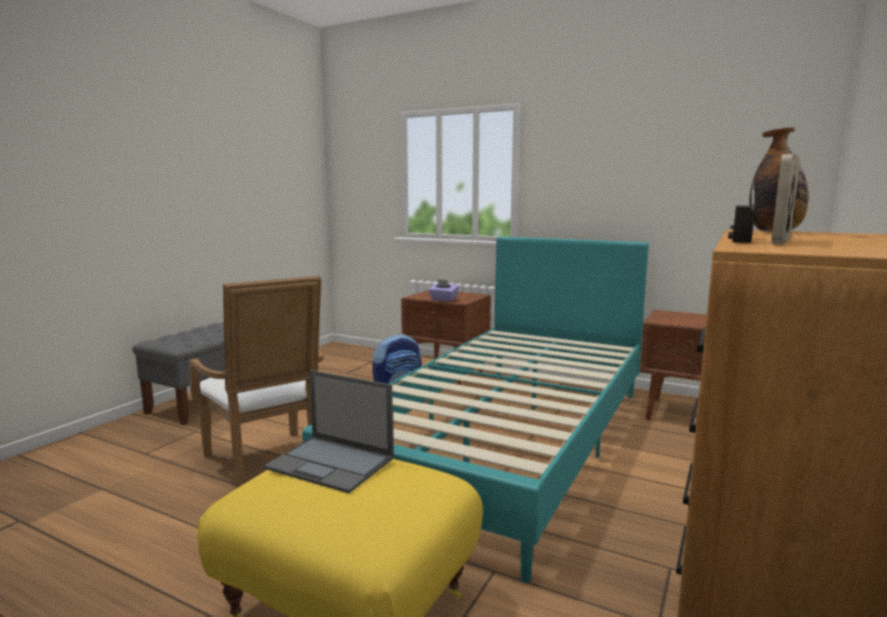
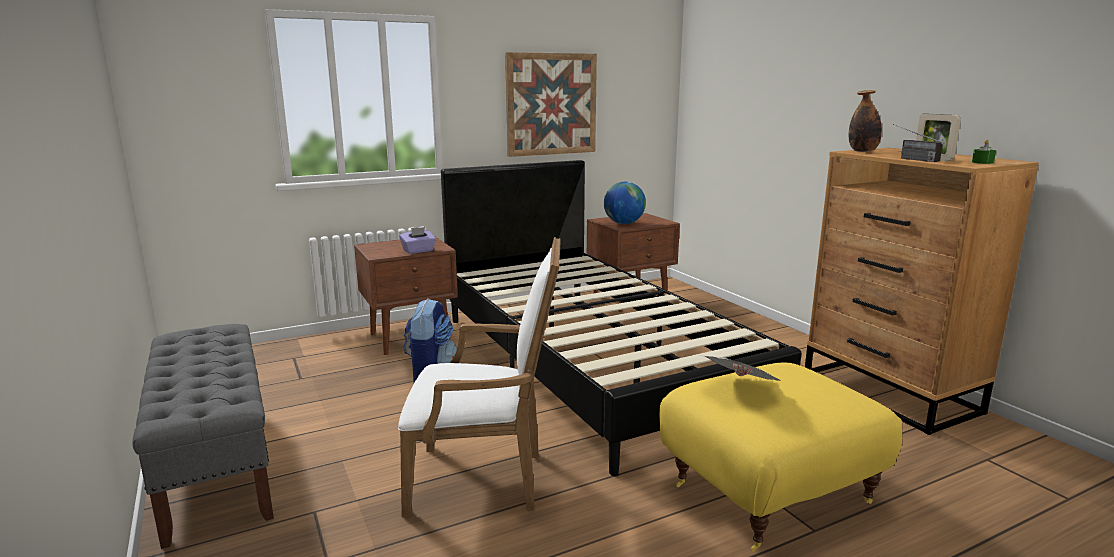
camera: 55 degrees left, 5 degrees up
laptop [264,370,394,494] -> newspaper [700,355,781,381]
turquoise bed [302,236,649,583] -> black bed [441,160,802,477]
none -> picture [505,52,597,157]
none -> globe [604,182,646,224]
none -> green candle [972,140,996,164]

